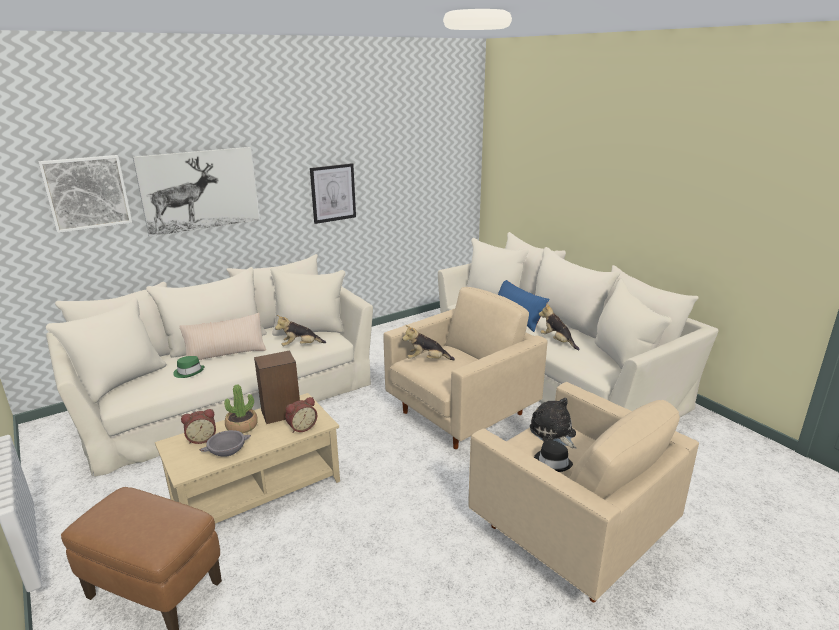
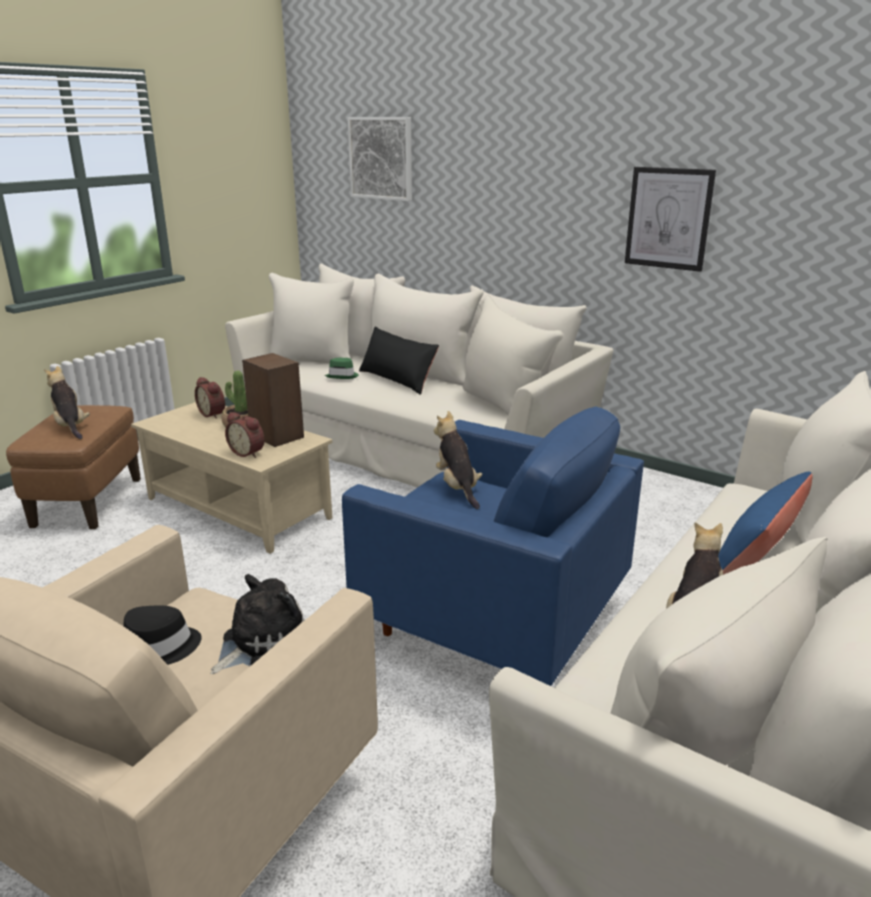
camera: 70 degrees right, 0 degrees up
picture [133,147,260,237] -> none
beige pillow [179,313,266,360] -> black pillow [359,326,439,395]
grey bowl [200,430,251,457] -> none
plush toy [275,315,326,346] -> plush toy moved to [44,366,90,439]
beige armchair [383,287,548,449] -> blue armchair [342,406,644,686]

